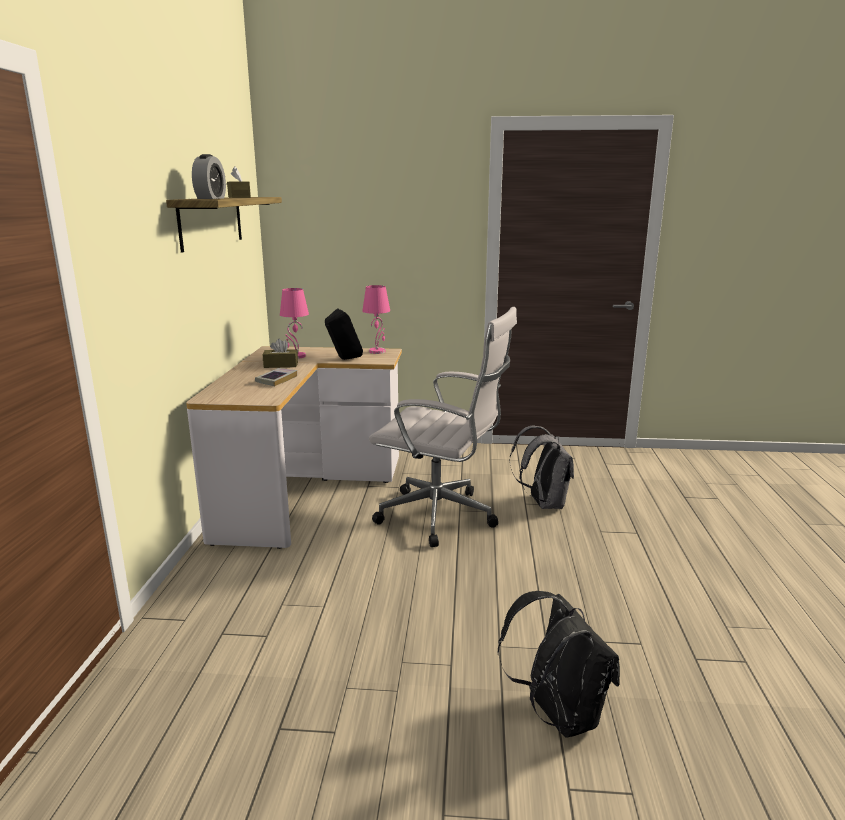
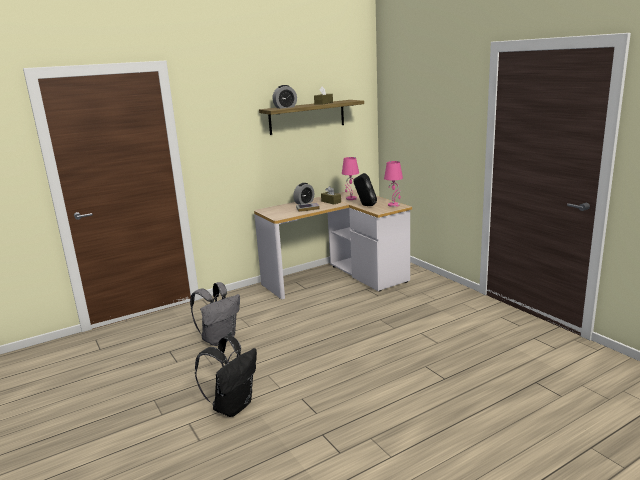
camera: 55 degrees right, 0 degrees up
white office chair [369,307,517,547] -> none
grey backpack [509,426,574,509] -> grey backpack moved to [190,282,240,346]
none -> alarm clock [293,183,314,205]

